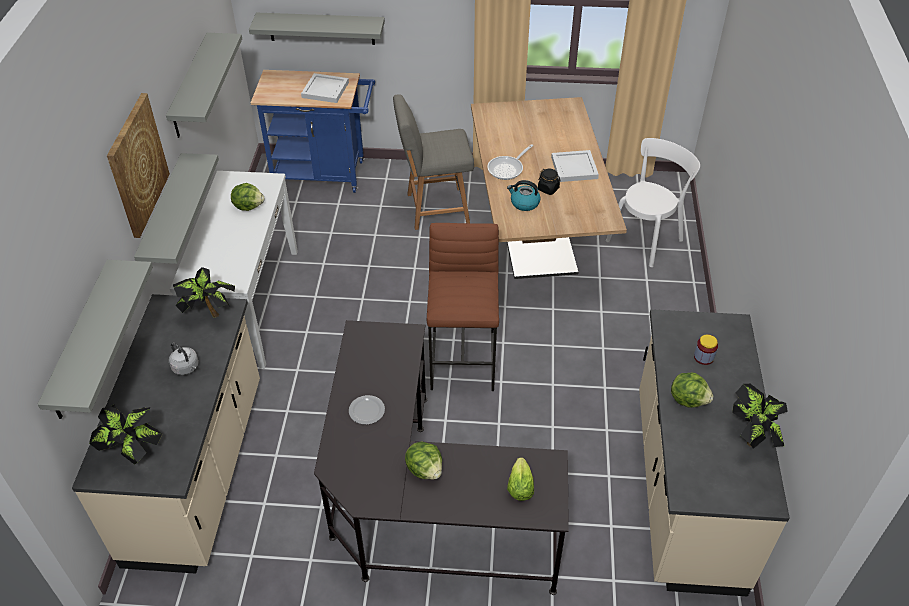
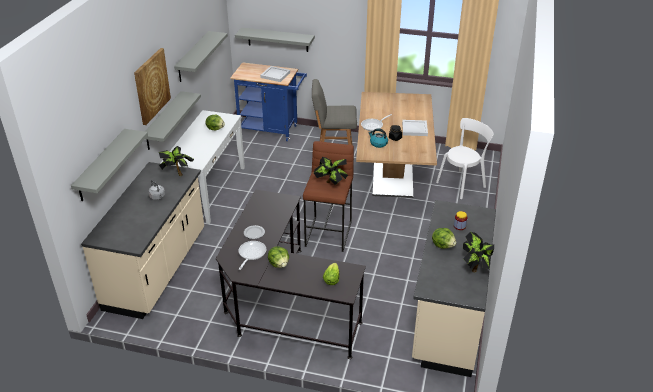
camera: 10 degrees right, 10 degrees down
potted plant [89,404,162,465] -> potted plant moved to [314,157,348,185]
none -> frying pan [238,241,266,270]

